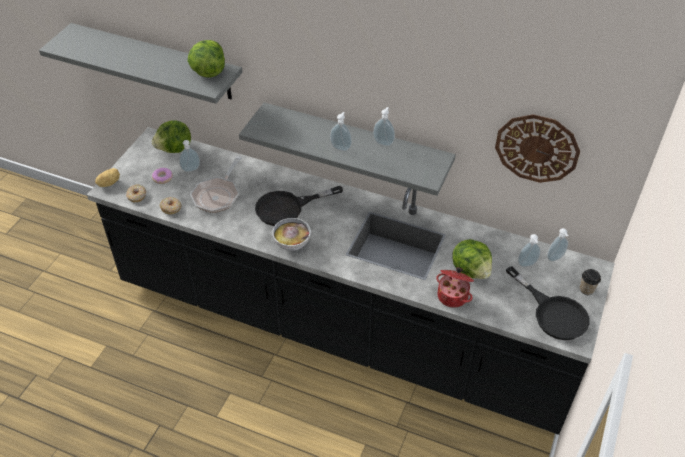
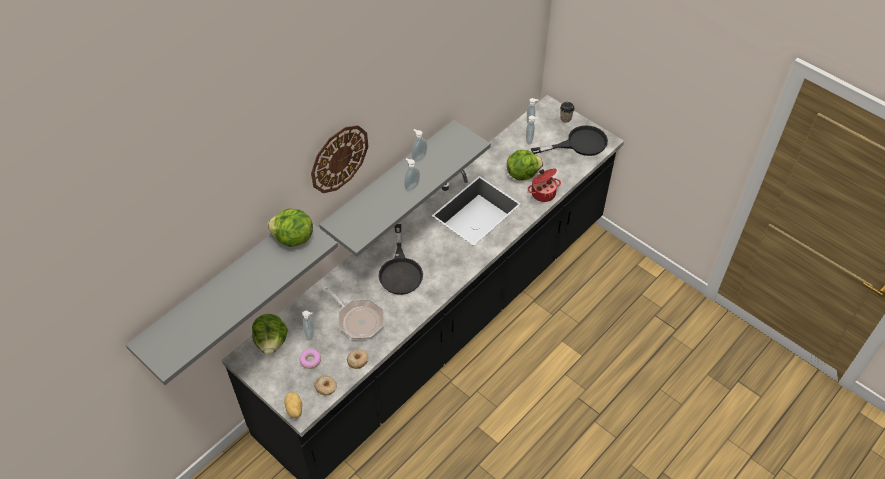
camera: 70 degrees left, 5 degrees up
bowl [272,218,311,251] -> none
wall clock [495,114,580,183] -> wall clock moved to [311,125,368,193]

